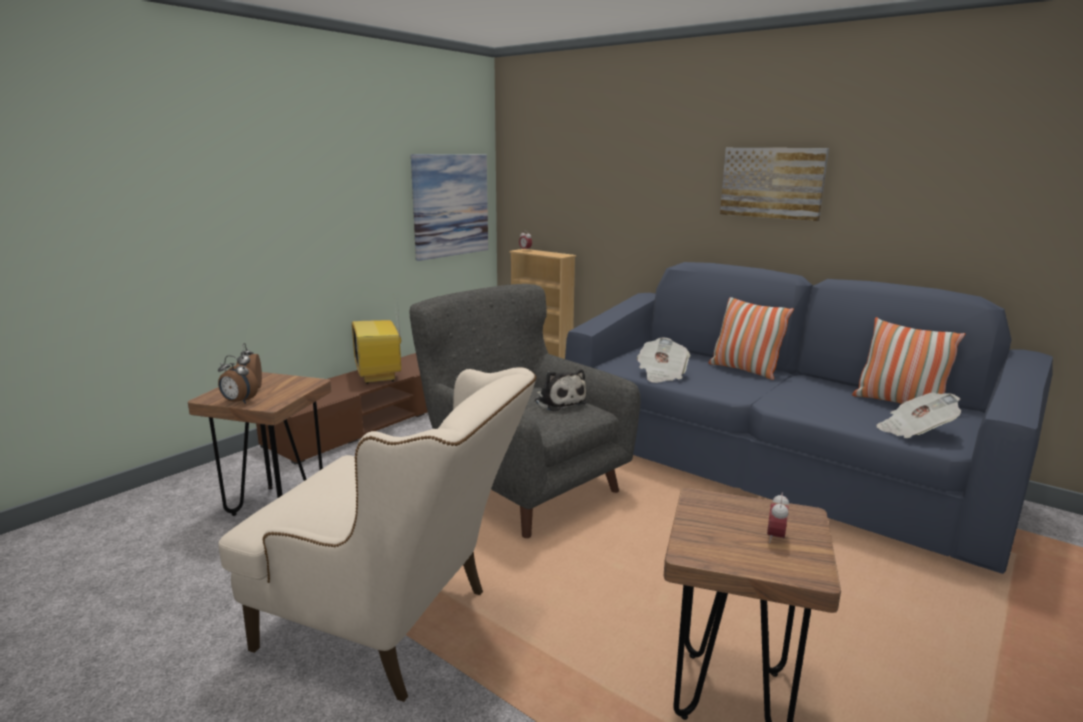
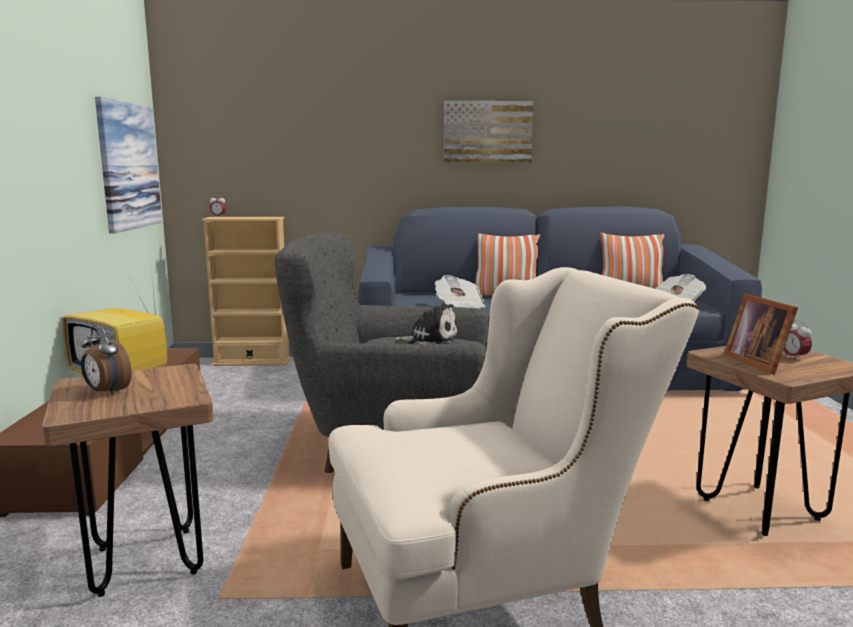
camera: 40 degrees left, 5 degrees down
alarm clock [218,355,258,404] -> none
none -> picture frame [724,293,798,375]

